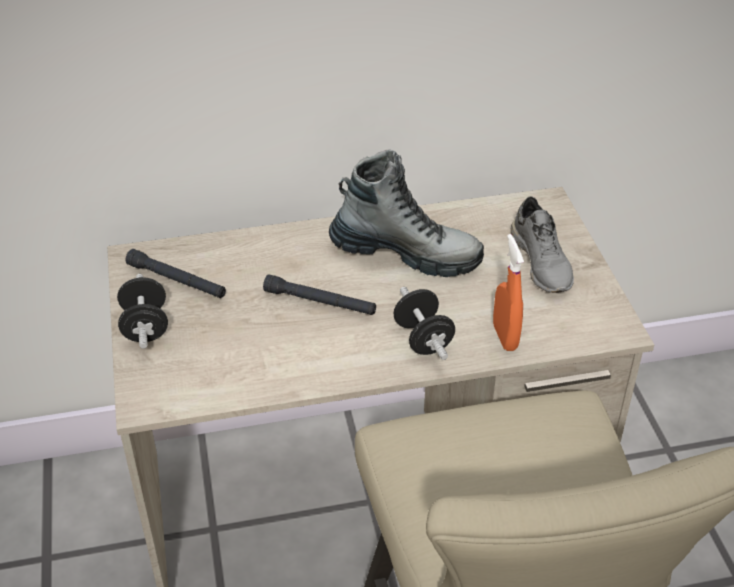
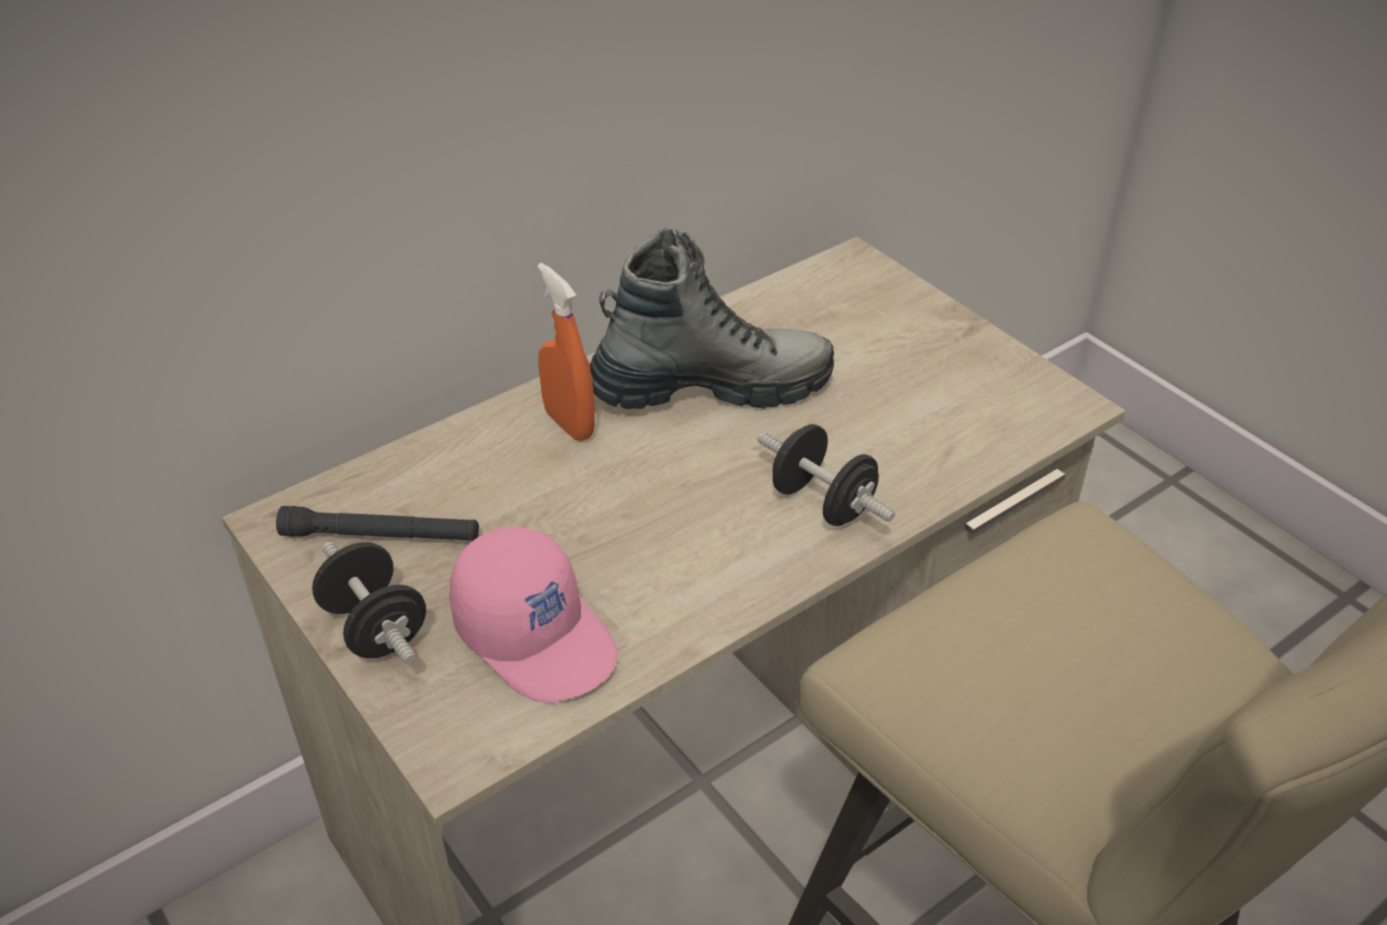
camera: 25 degrees left, 0 degrees up
black flashlight [263,274,376,315] -> none
orange spray bottle [493,234,524,351] -> orange spray bottle moved to [537,263,595,441]
grey shoe [511,196,574,293] -> none
none -> pink cap [450,527,618,703]

